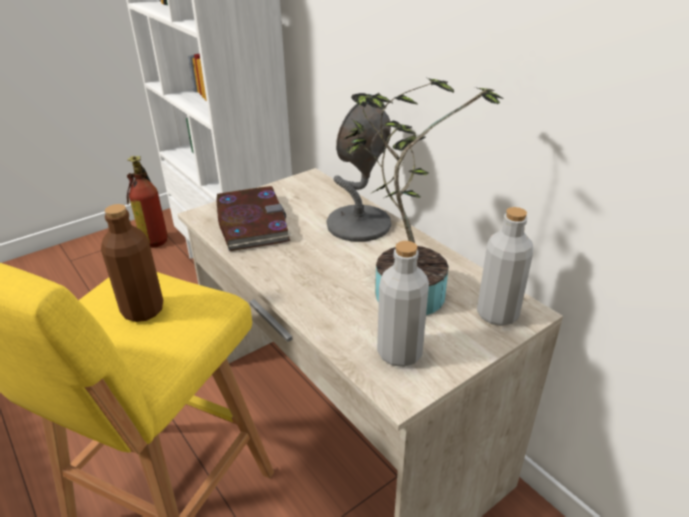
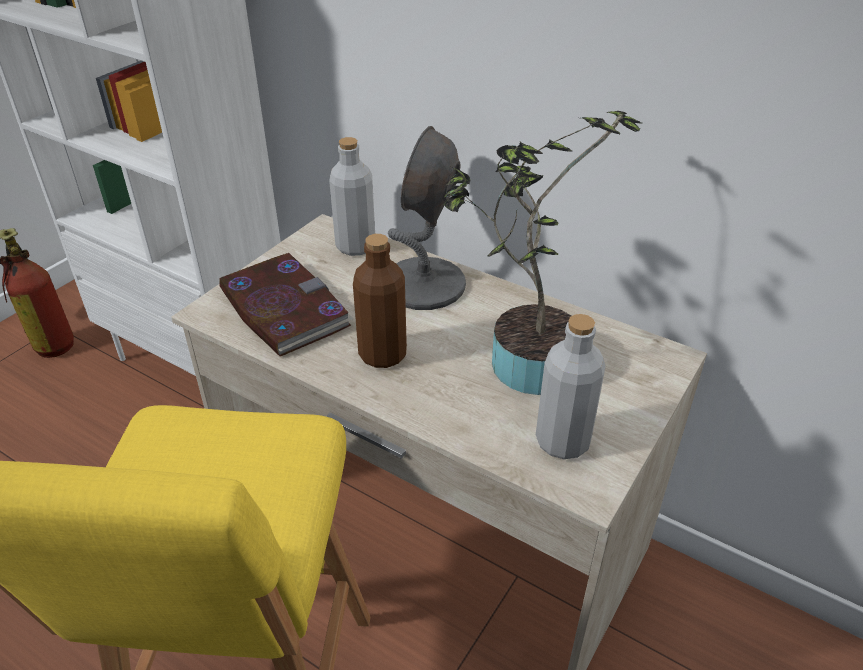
camera: 20 degrees left, 5 degrees up
brown bottle [101,204,163,322] -> brown bottle moved to [353,234,407,368]
grey bottle [477,207,533,326] -> grey bottle moved to [329,137,375,256]

